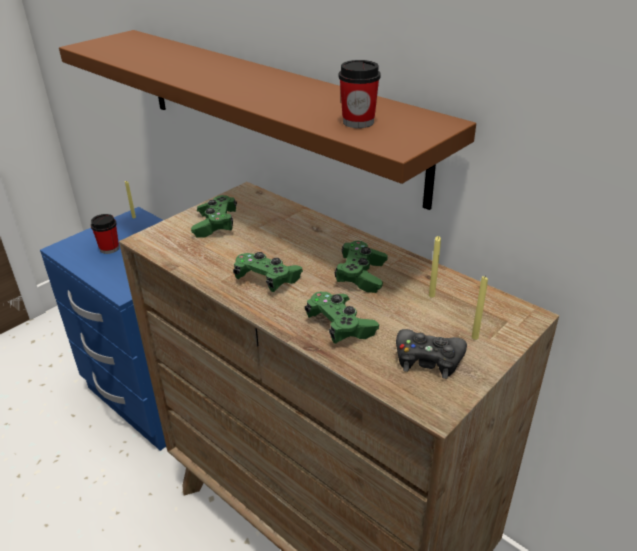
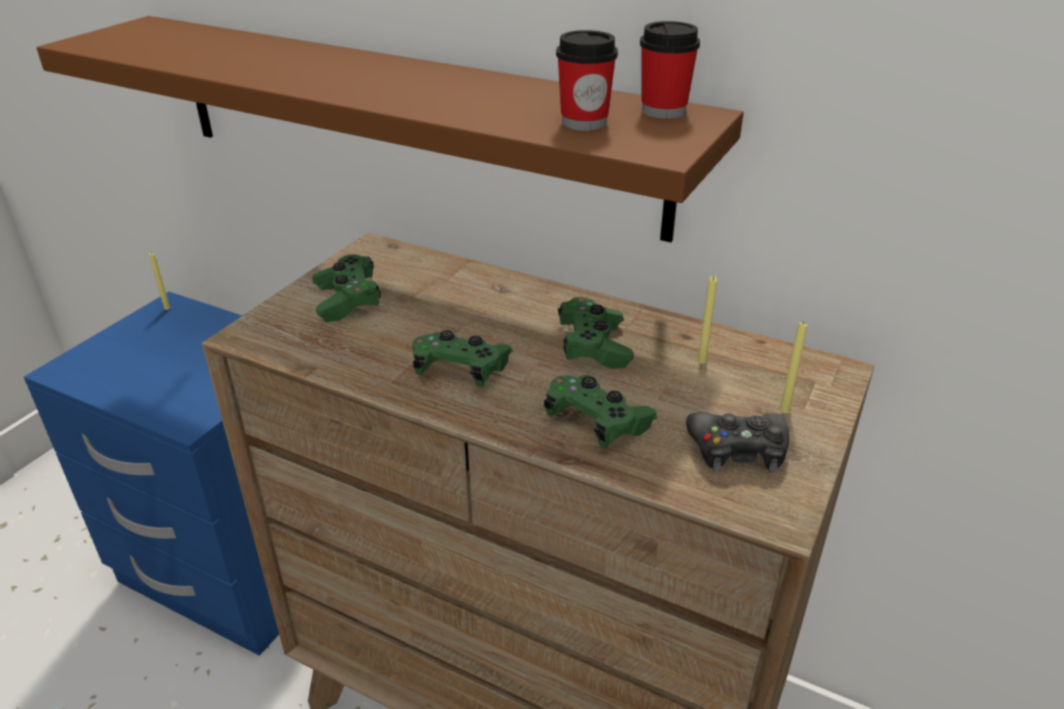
camera: 15 degrees left, 0 degrees up
cup [91,214,119,254] -> cup moved to [640,21,700,119]

